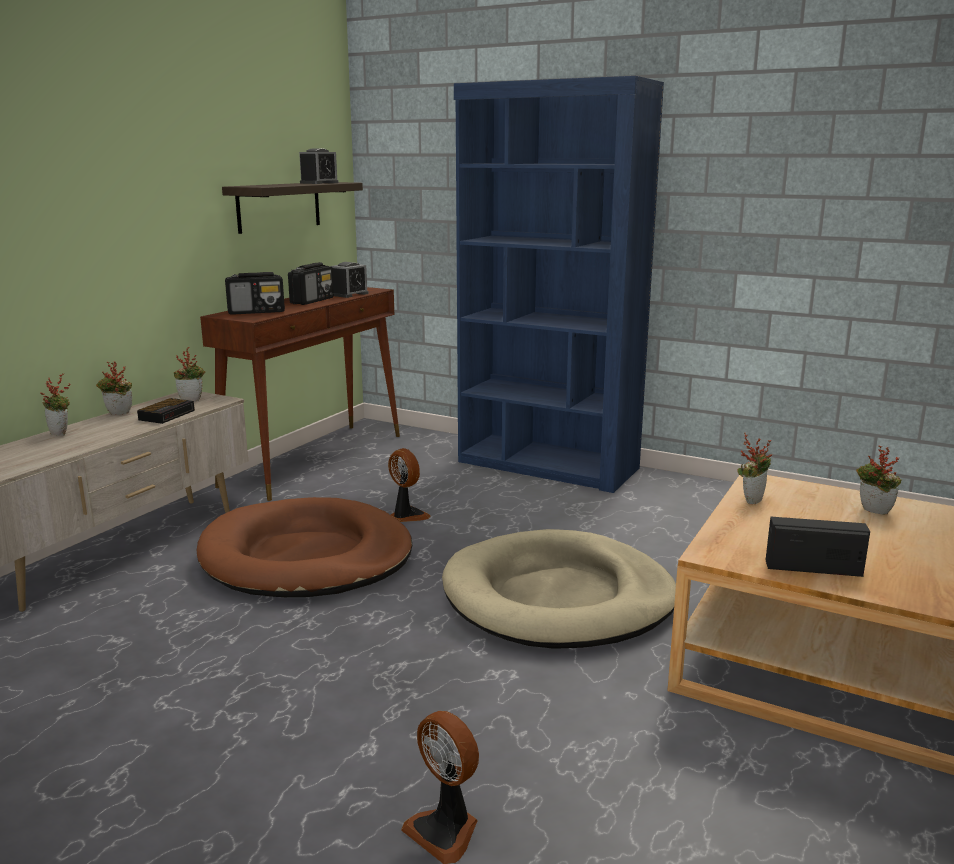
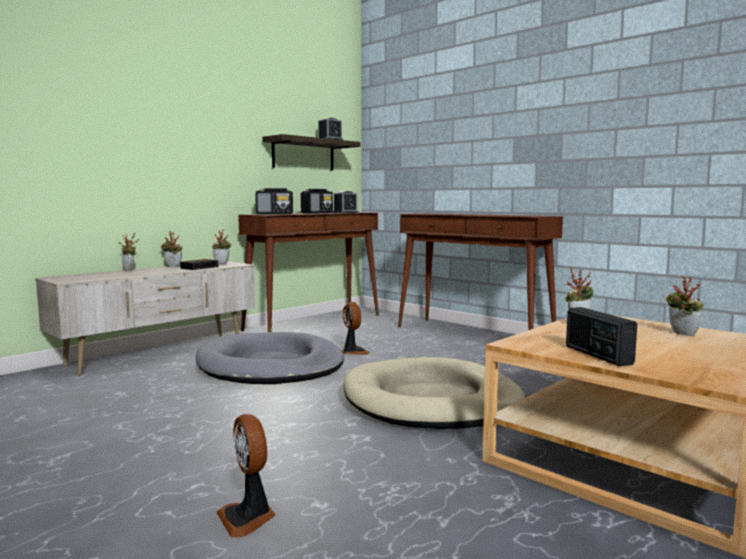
camera: 15 degrees right, 10 degrees down
brown dog bed [197,497,412,597] -> grey dog bed [196,332,344,384]
blue bookcase [454,76,664,493] -> brown console table [398,213,563,330]
radio [766,517,870,577] -> radio turned 135 degrees counterclockwise [566,307,638,366]

